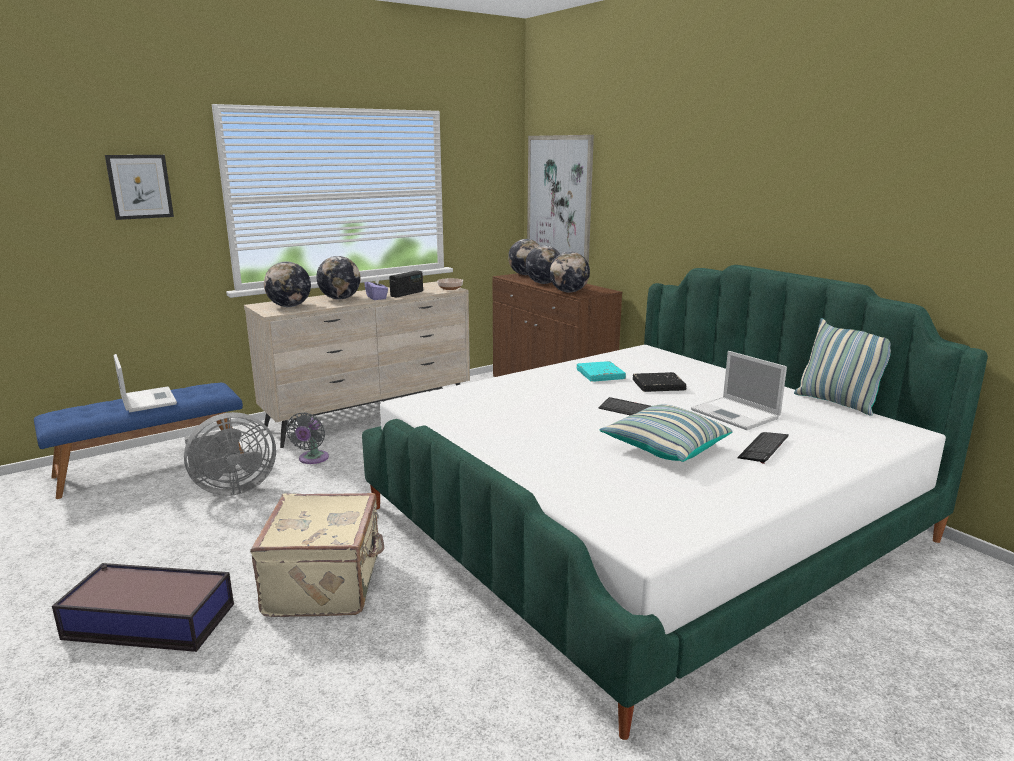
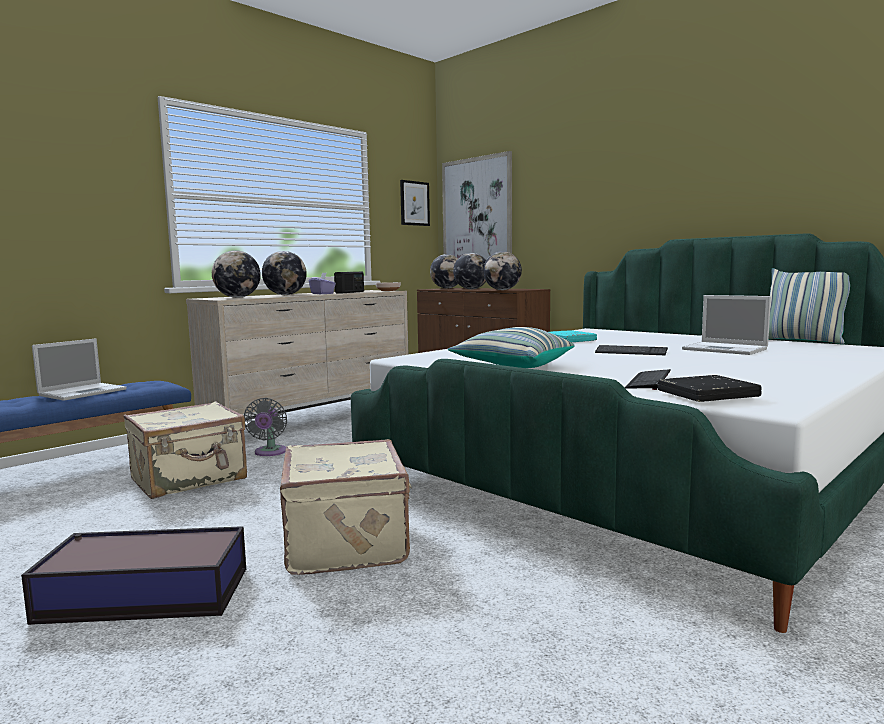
camera: 10 degrees left, 10 degrees down
picture [105,155,174,220] -> picture moved to [400,180,430,226]
laptop [113,354,177,412] -> laptop turned 75 degrees clockwise [32,338,127,401]
grey fan [184,412,276,496] -> beige suitcase [124,401,247,499]
pillow [600,404,733,462] -> pillow moved to [448,327,574,368]
black book [633,372,686,392] -> black book moved to [657,375,762,402]
keyboard [737,432,789,464] -> keyboard moved to [624,369,671,390]

